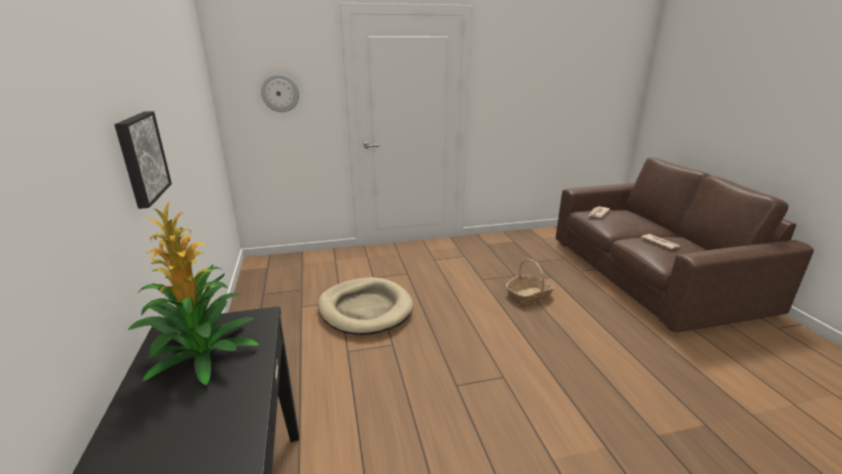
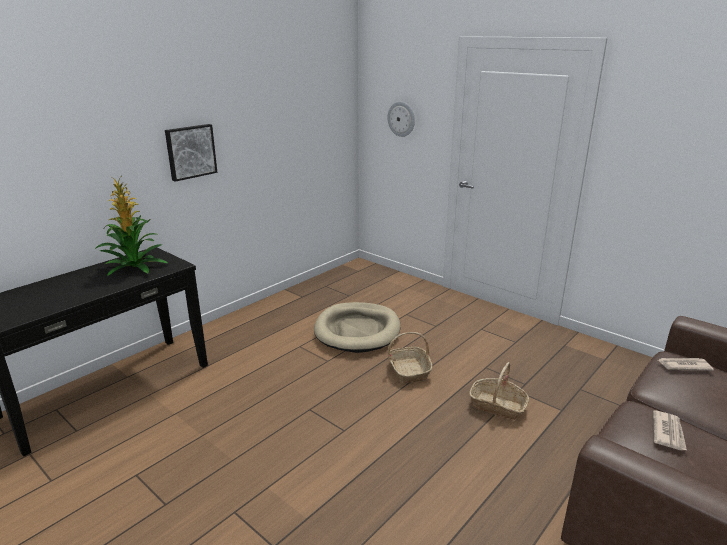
camera: 55 degrees right, 0 degrees up
none -> basket [388,332,433,383]

